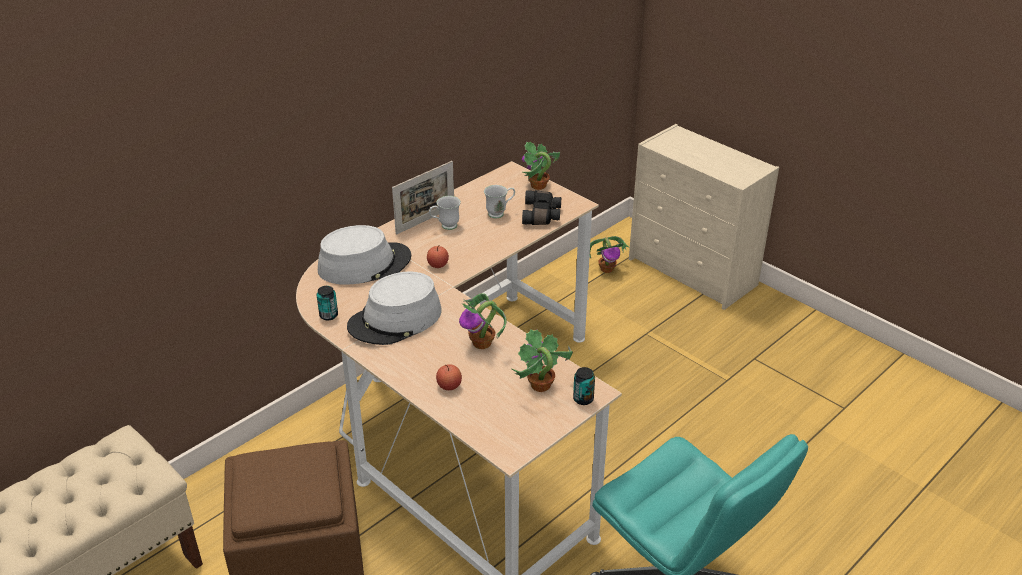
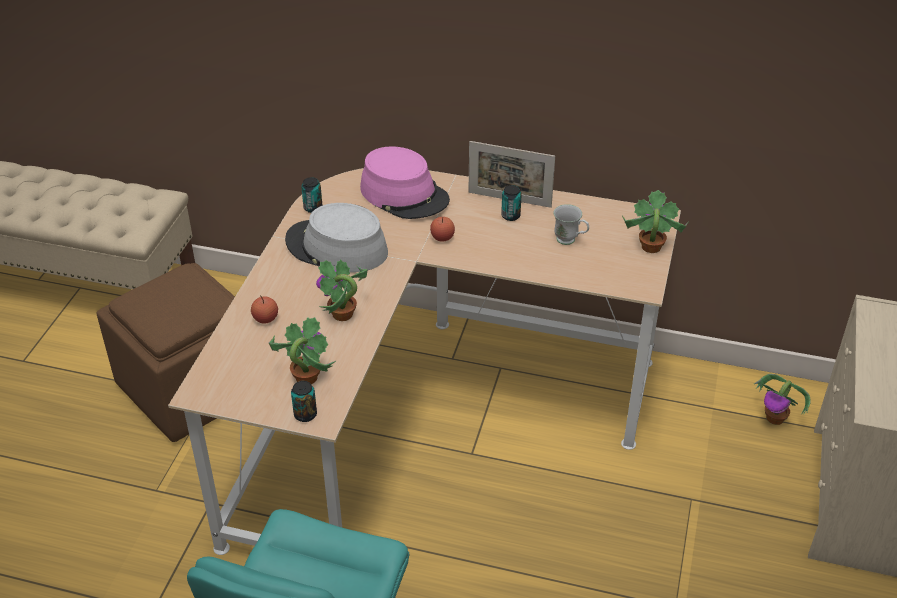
camera: 60 degrees right, 5 degrees up
grey hat [318,225,411,285] -> pink hat [360,146,450,219]
white mug [429,196,461,230] -> can [501,185,522,221]
black binoculars [522,190,561,225] -> none

